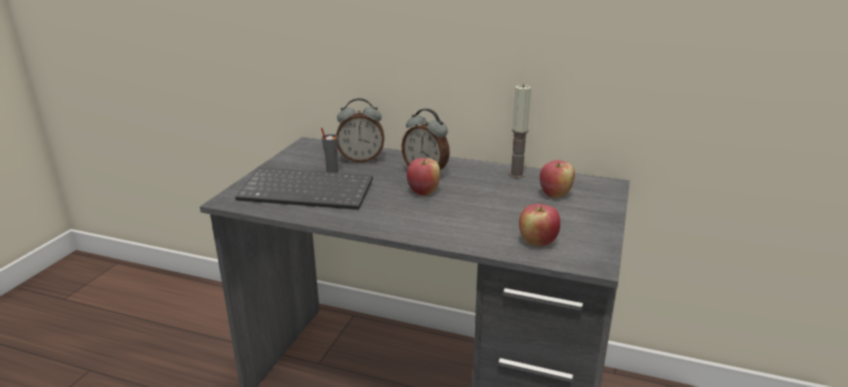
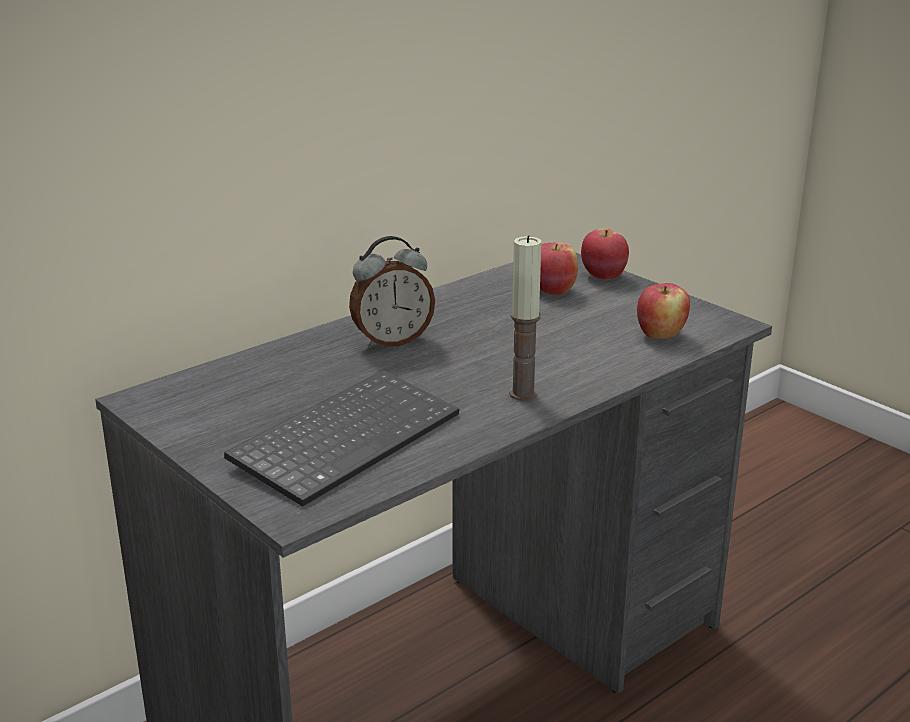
camera: 60 degrees left, 0 degrees up
grey cup [321,128,338,173] -> none
alarm clock [336,98,384,163] -> none
apple [407,158,440,196] -> apple moved to [581,228,629,280]
candle [509,84,531,178] -> candle moved to [509,236,542,401]

